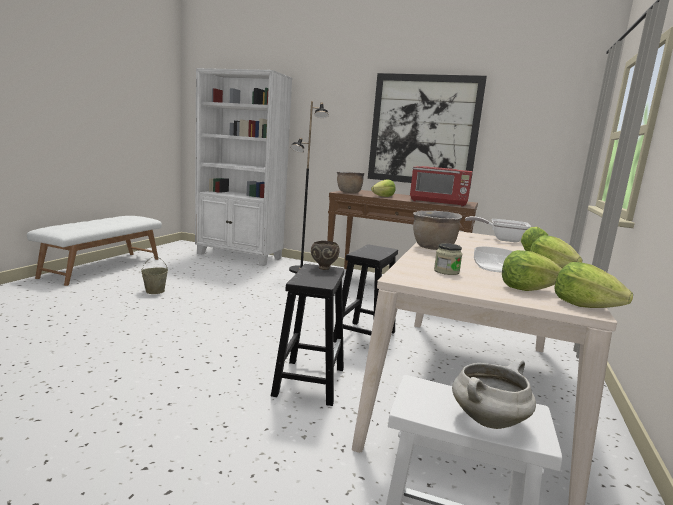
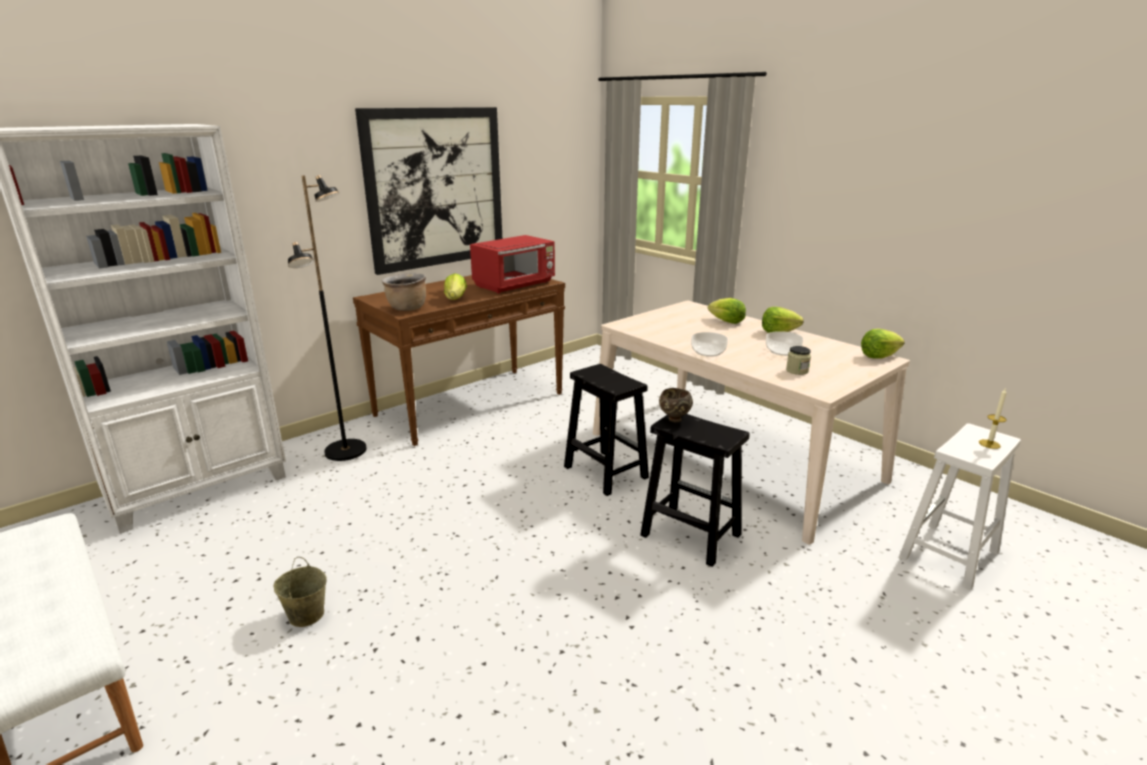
camera: 60 degrees left, 10 degrees up
brown cooking pot [413,211,463,250] -> bowl [691,332,728,357]
white cooking pot [452,358,536,429] -> candle [979,389,1007,449]
frying pan [465,216,531,243] -> none
lettuce [502,250,562,291] -> none

